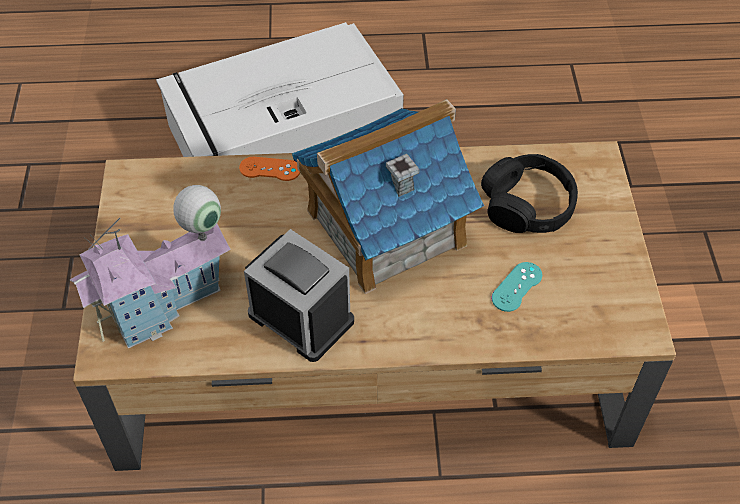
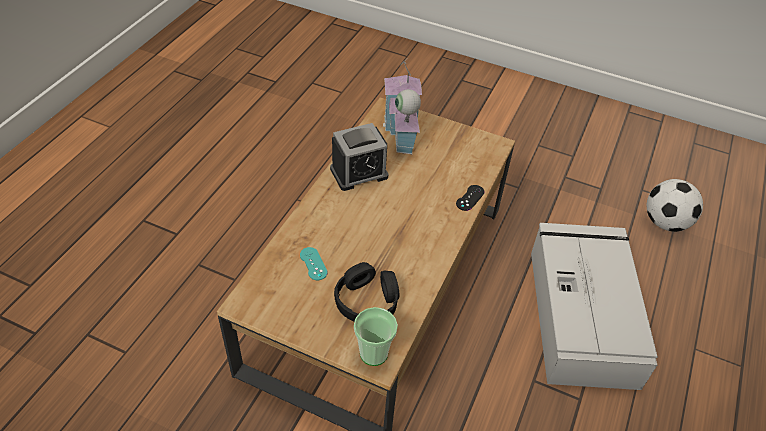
camera: 115 degrees right, 5 degrees down
orange game controller [239,157,300,181] -> black game controller [456,185,484,211]
toy house [292,99,484,294] -> none
none -> cup [354,307,398,366]
none -> football [647,179,703,232]

